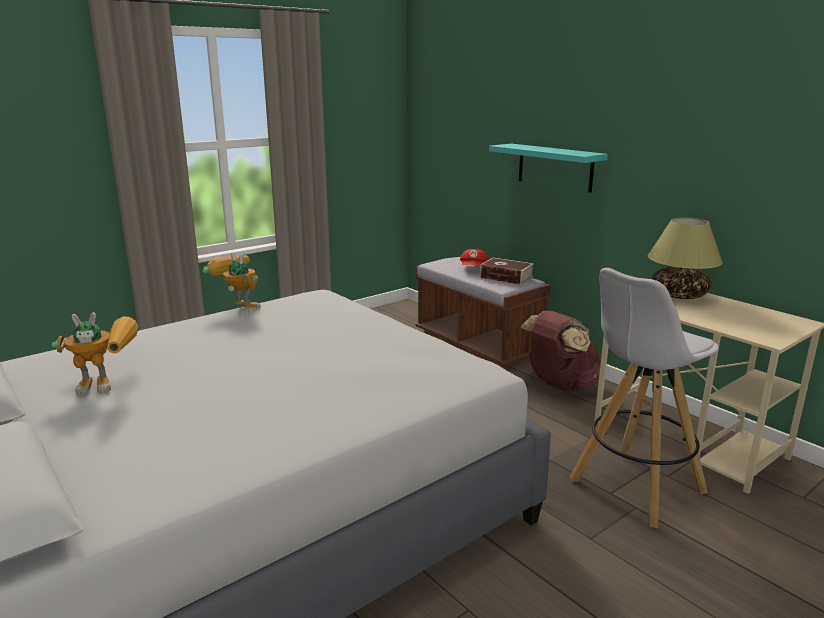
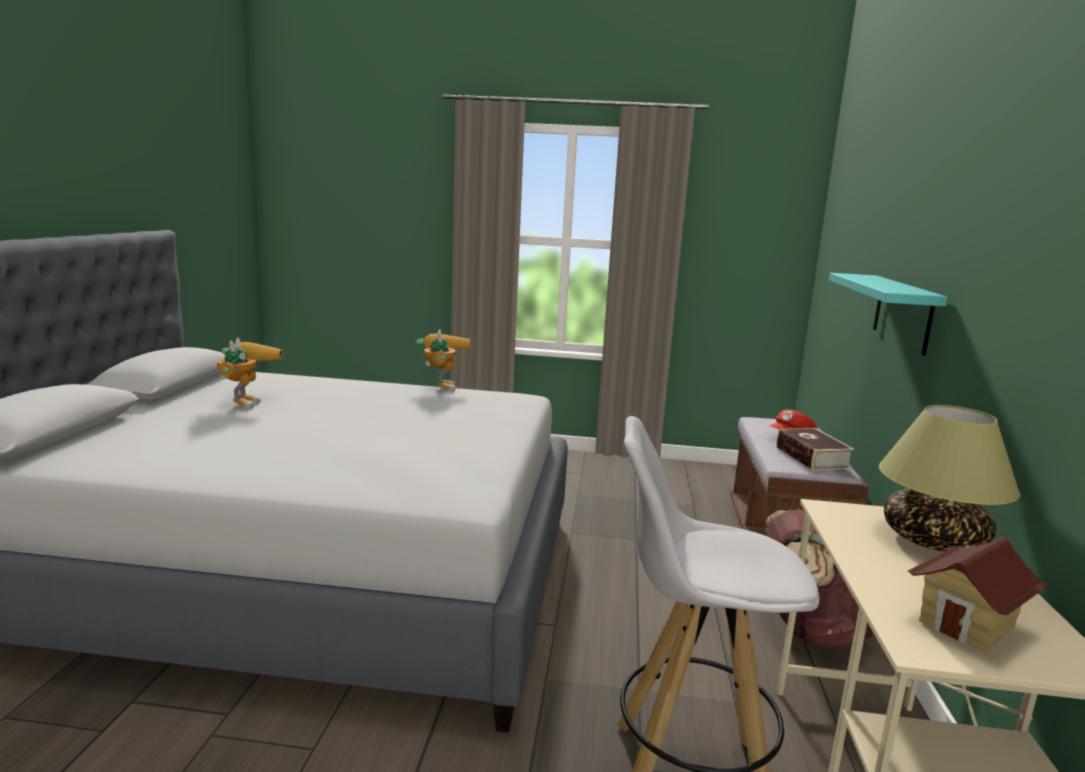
camera: 45 degrees right, 5 degrees down
toy robot [51,312,138,396] -> toy robot turned 120 degrees counterclockwise [217,338,284,409]
none -> toy house [908,537,1050,652]

